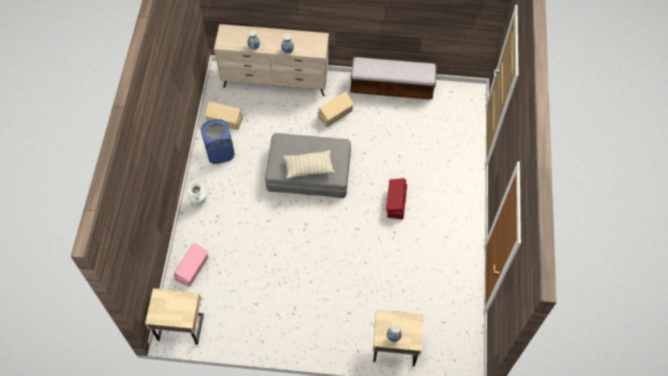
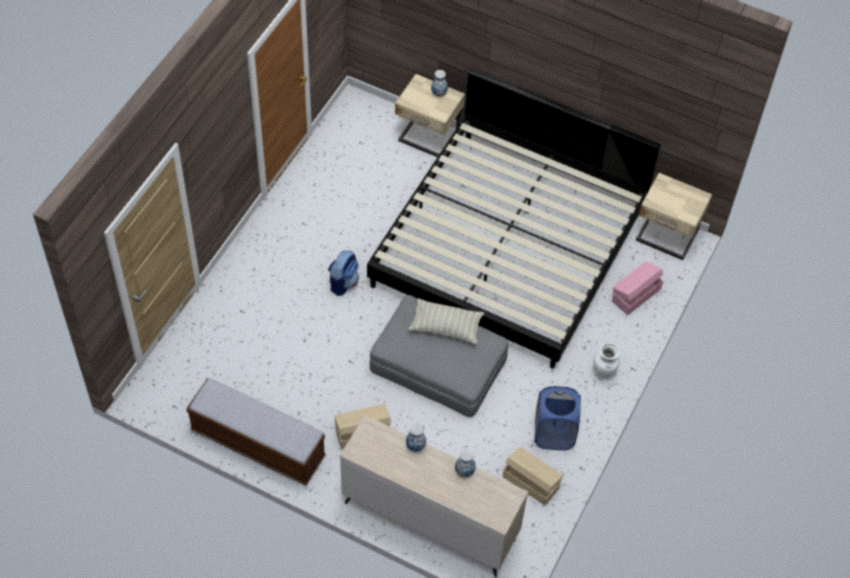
camera: 160 degrees left, 5 degrees down
red storage box [386,178,407,219] -> backpack [328,250,359,296]
none -> bed [367,68,661,368]

